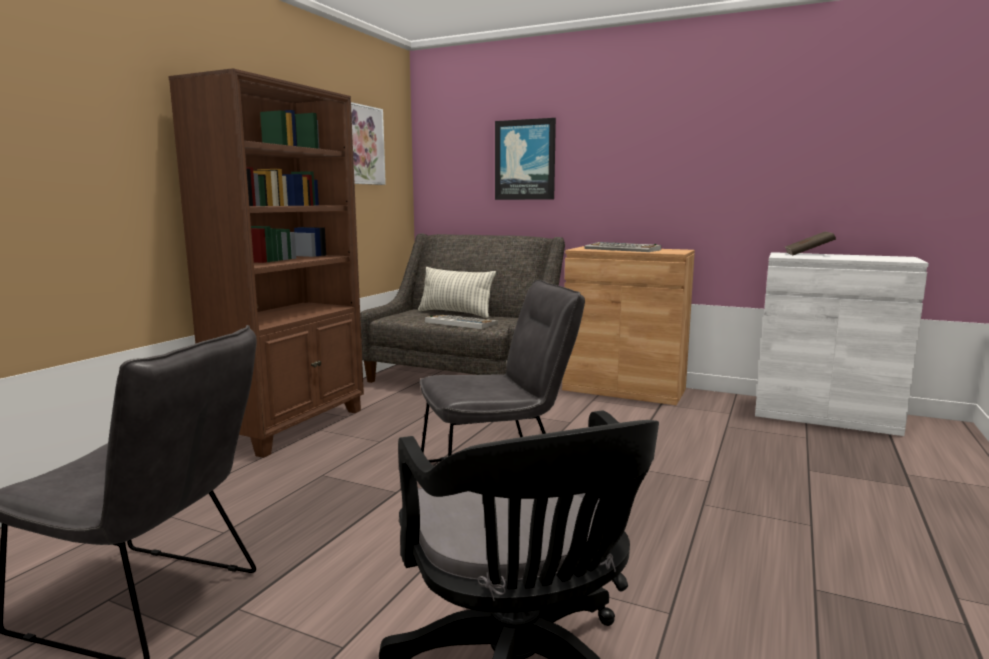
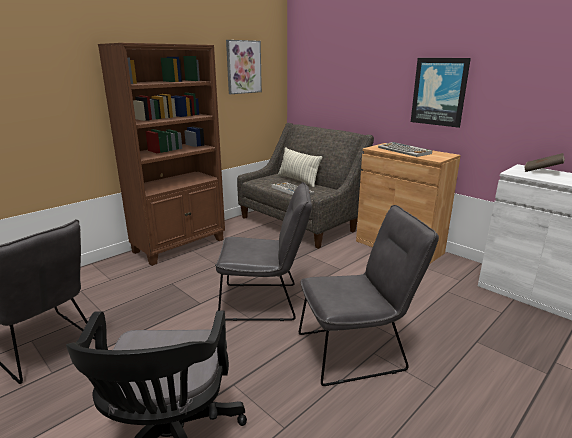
camera: 20 degrees right, 10 degrees up
picture [495,118,556,200] -> picture moved to [411,58,471,128]
none -> grey chair [299,205,439,386]

